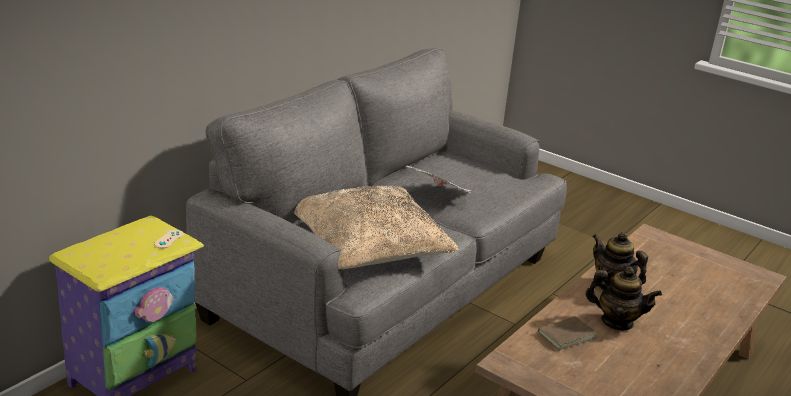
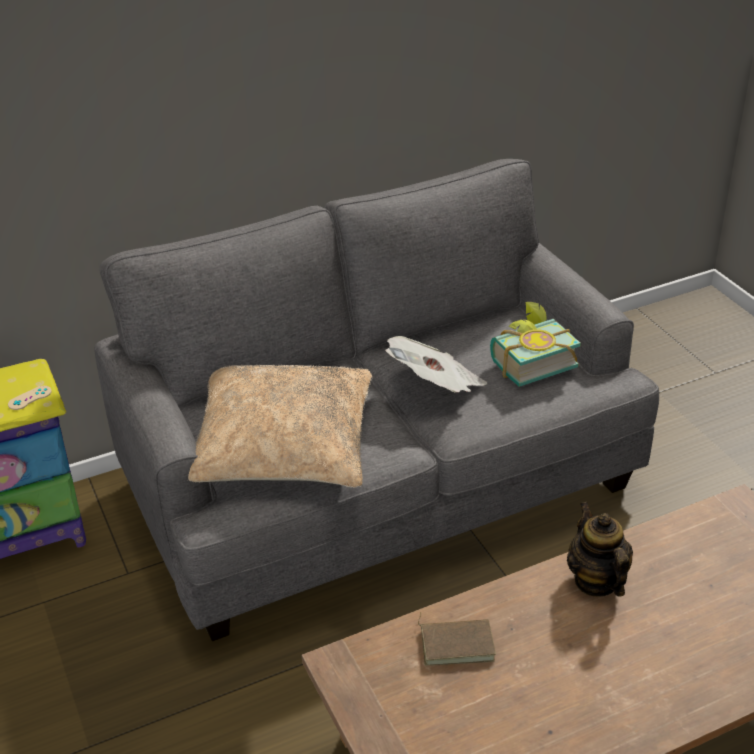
camera: 30 degrees right, 10 degrees up
teapot [585,267,662,330] -> none
none -> book [490,302,581,387]

